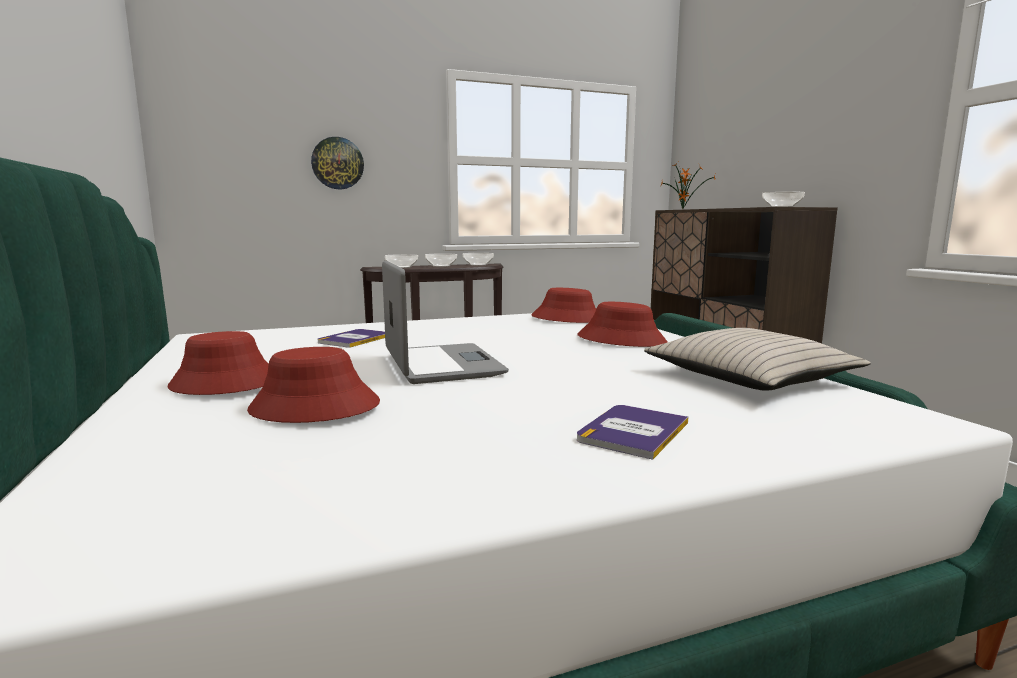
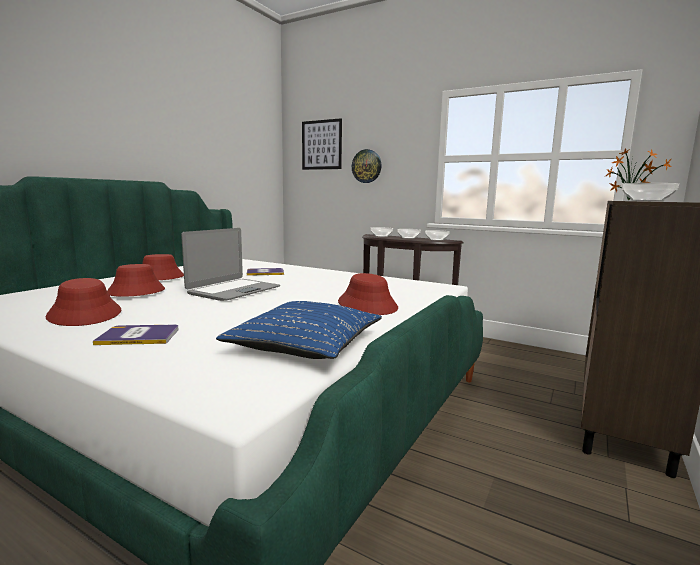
camera: 50 degrees right, 0 degrees up
red hat [531,288,596,323] -> red hat moved to [46,278,121,326]
beige pillow [644,328,871,391] -> blue pillow [216,301,382,359]
none -> picture [302,118,342,170]

